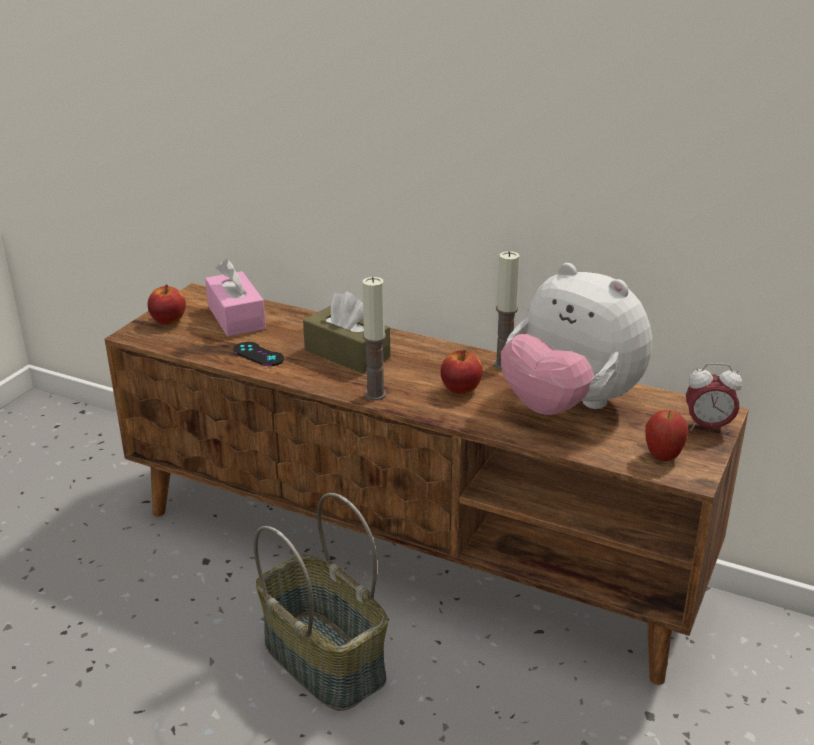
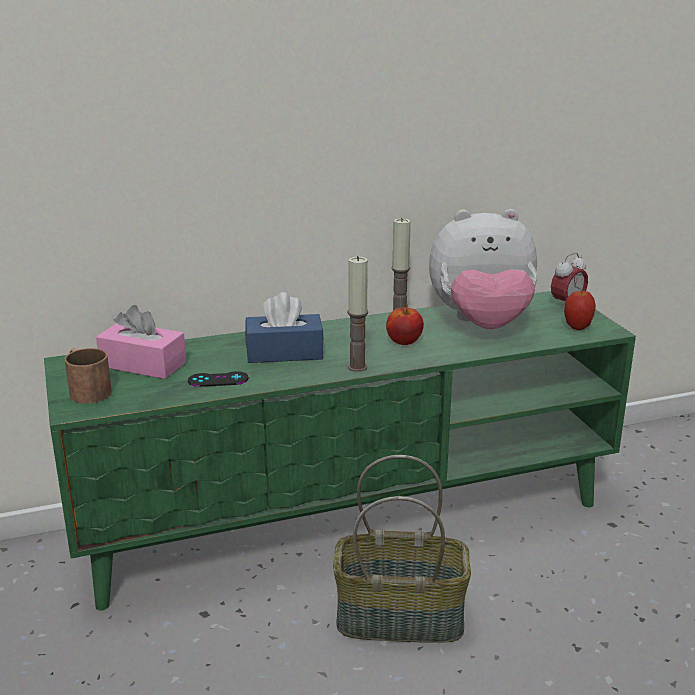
camera: 45 degrees left, 5 degrees down
brown tv stand [105,283,749,685] -> green tv stand [44,291,636,610]
apple [148,285,186,325] -> brown mug [65,348,112,403]
brown tissue box [303,291,390,374] -> blue tissue box [245,292,324,363]

